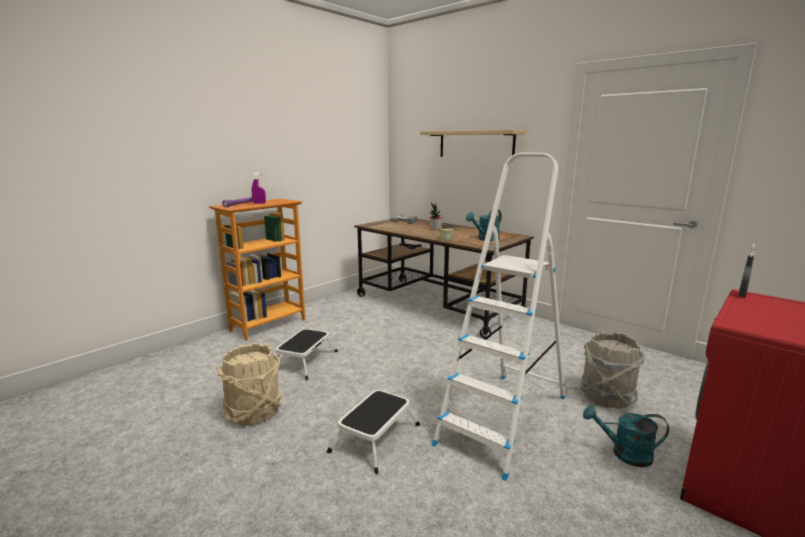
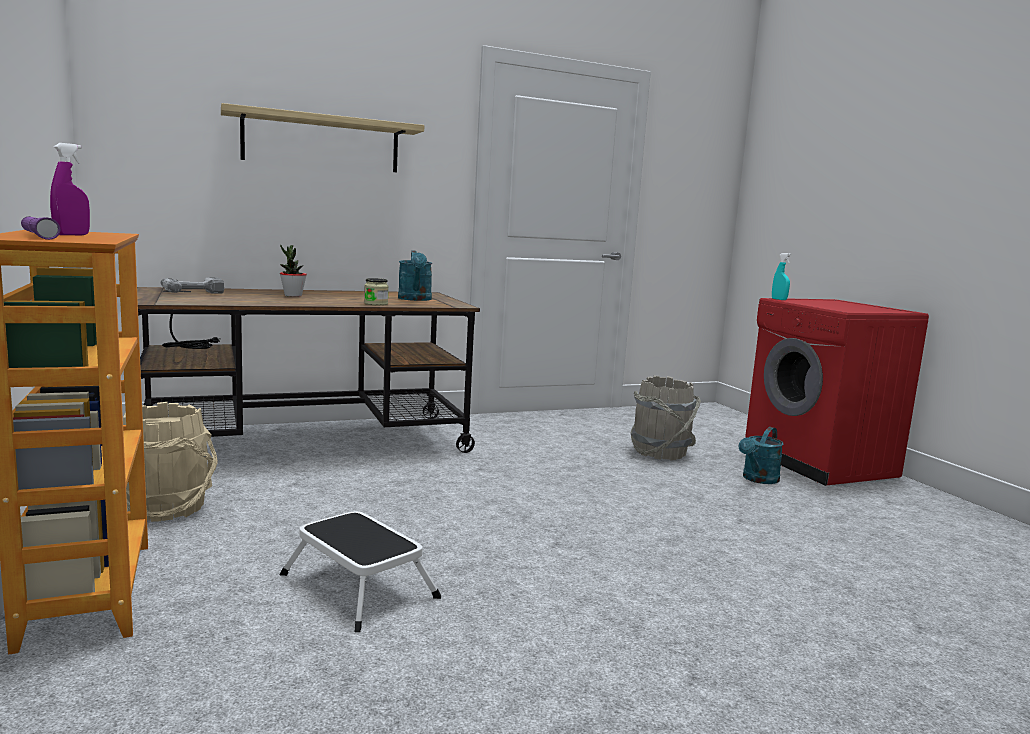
camera: 65 degrees left, 5 degrees down
beige bucket [217,343,283,426] -> beige bucket moved to [123,402,218,522]
black step ladder [327,390,420,474] -> none
white step ladder [432,153,565,481] -> none
grey spray bottle [738,245,755,297] -> turquoise spray bottle [772,253,792,300]

